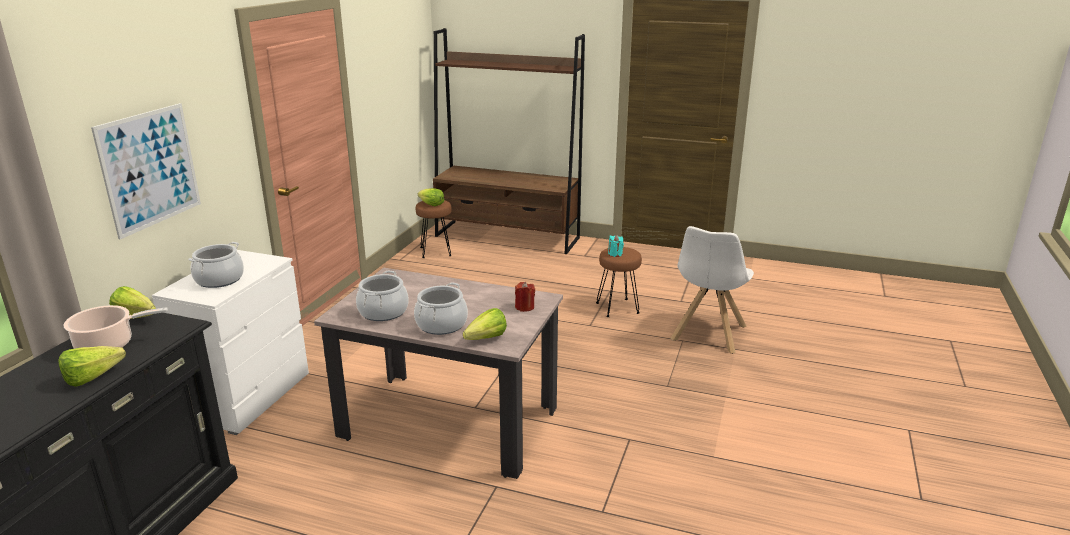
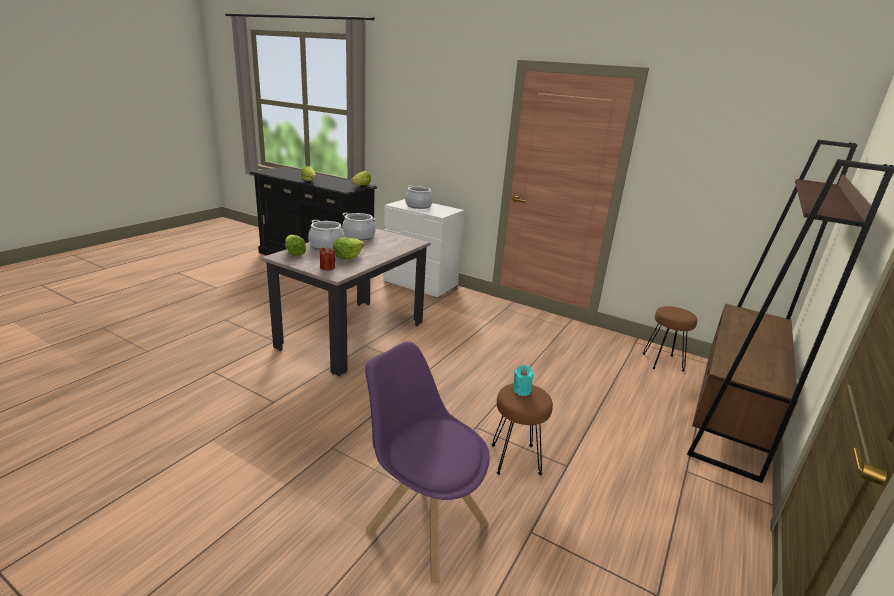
camera: 100 degrees right, 0 degrees up
cooking pot [64,305,168,349] -> none
picture [91,103,201,239] -> none
lettuce [418,188,444,206] -> lettuce moved to [333,237,365,260]
white chair [670,226,754,354] -> purple chair [365,341,490,583]

